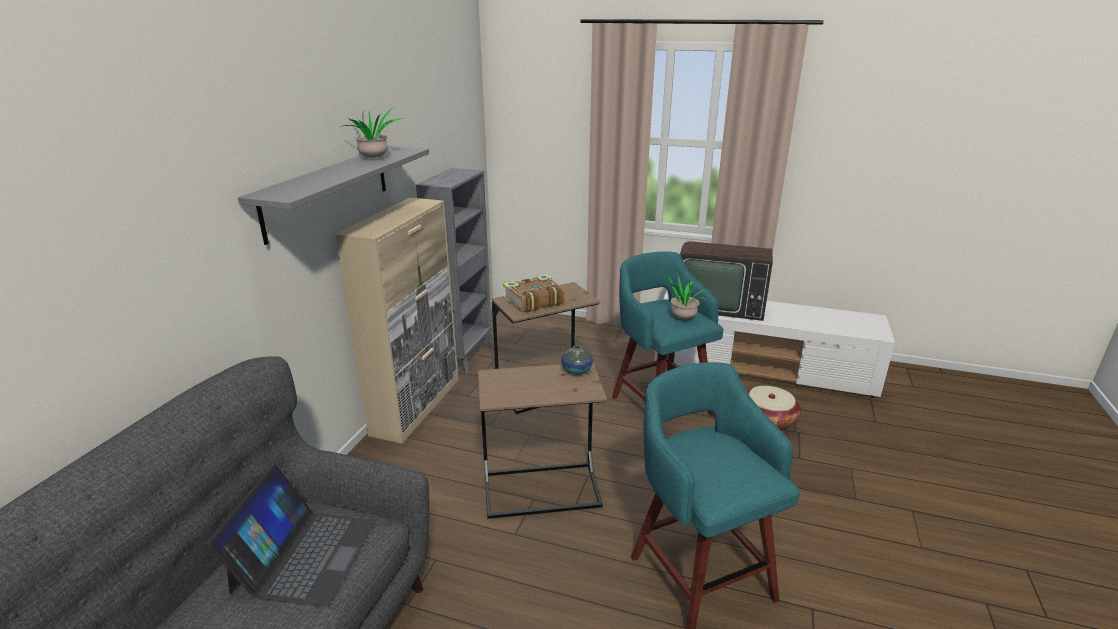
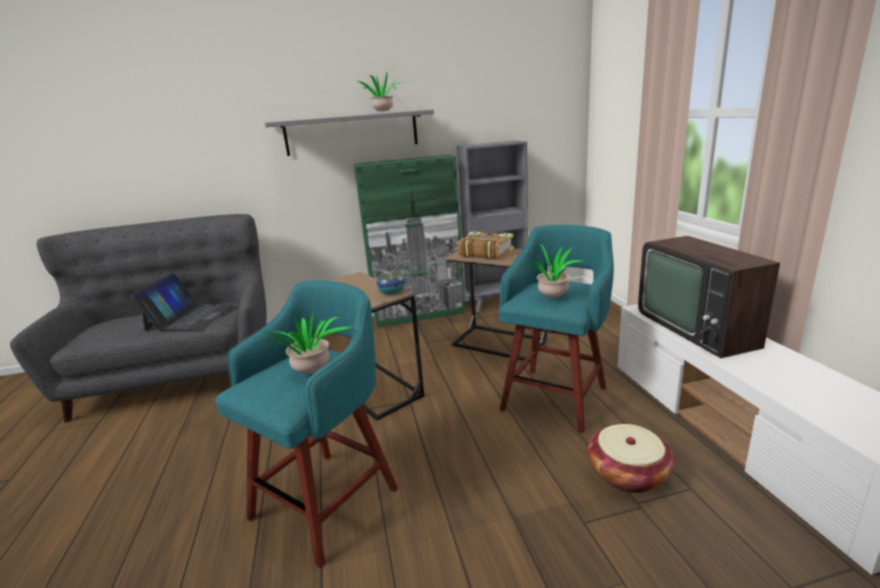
camera: 60 degrees right, 5 degrees down
laptop [207,464,376,607] -> laptop turned 60 degrees counterclockwise [130,273,234,331]
beige cabinet [335,197,458,444] -> green cabinet [354,155,466,328]
none -> potted plant [260,312,351,374]

